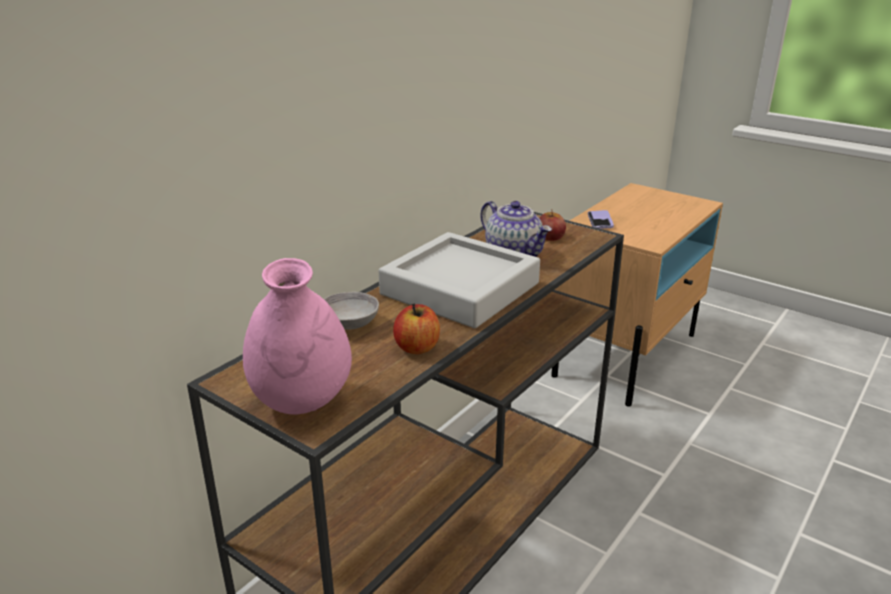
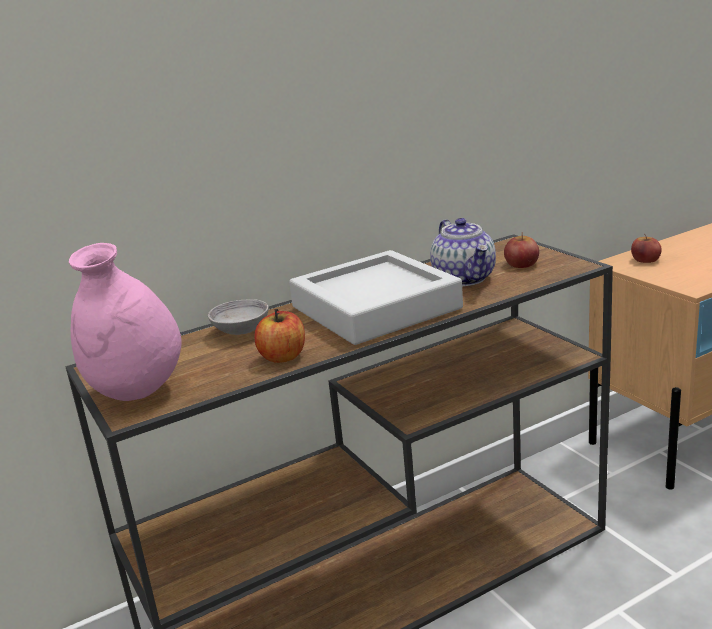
camera: 25 degrees right, 5 degrees down
phone [588,210,614,229] -> apple [631,234,662,263]

